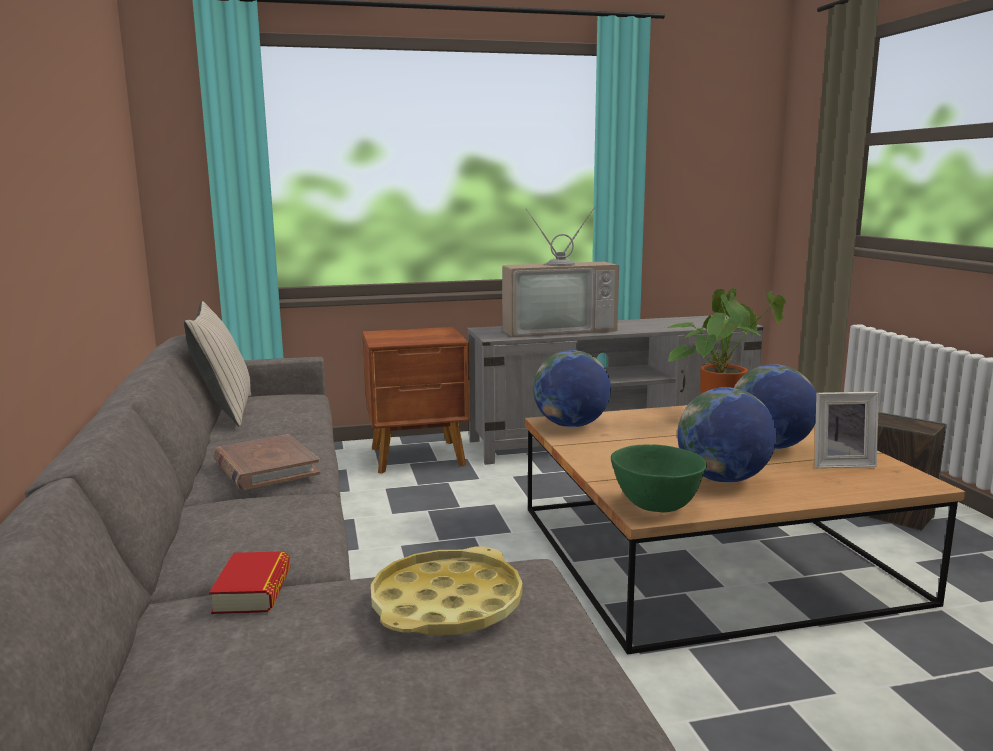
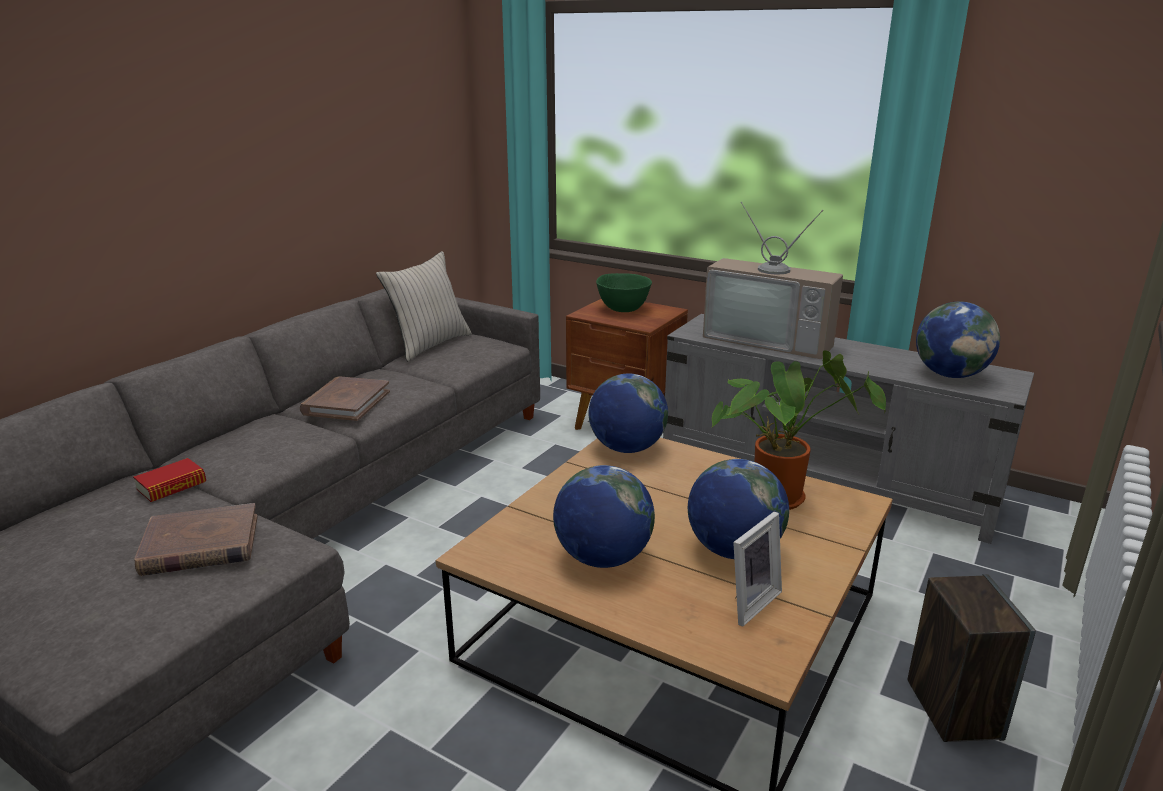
camera: 45 degrees right, 10 degrees up
yellow tray [371,547,523,635] -> brown book [134,503,258,576]
green bowl [611,444,707,512] -> green bowl moved to [596,273,652,312]
picture frame [815,392,879,468] -> picture frame turned 90 degrees counterclockwise [733,512,782,626]
none -> globe [916,302,1000,378]

